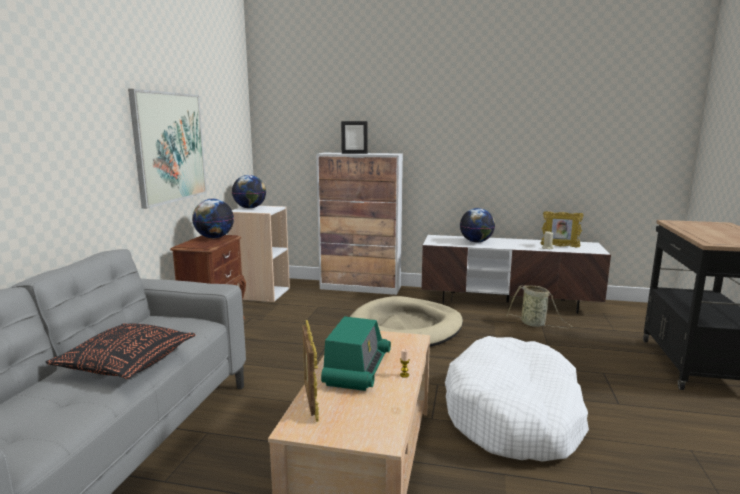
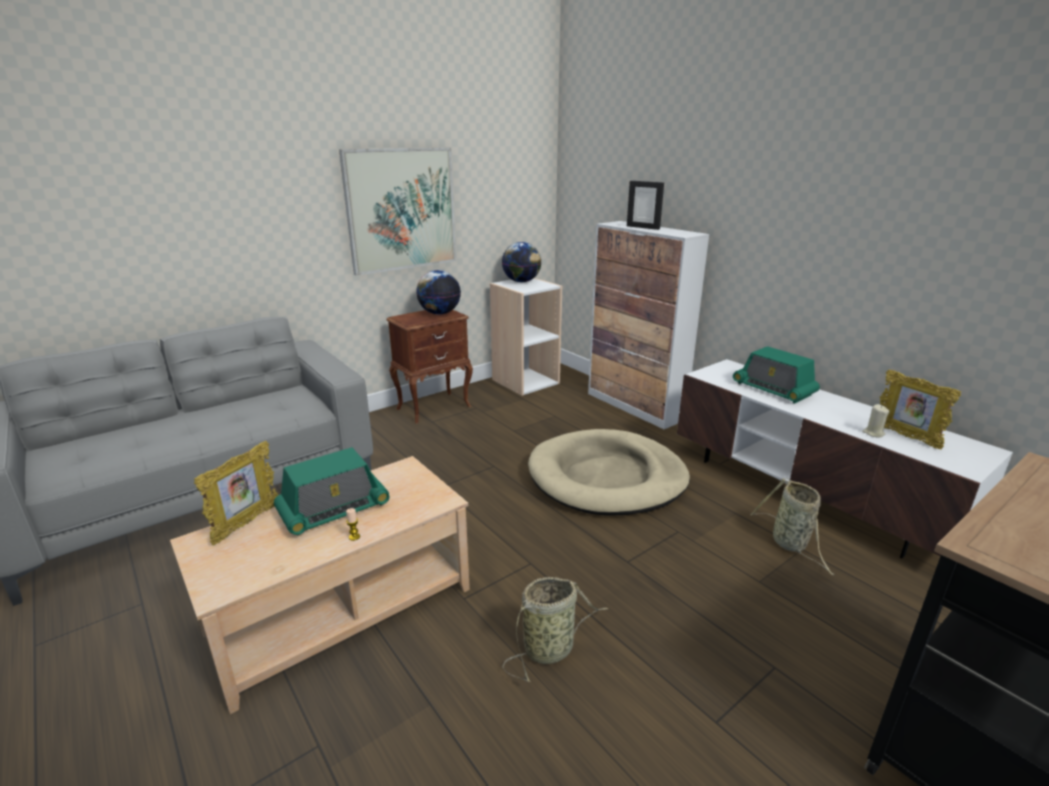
camera: 40 degrees right, 10 degrees up
black pillow [46,323,196,379] -> none
white dog bed [445,336,589,462] -> basket [502,577,609,682]
globe [460,208,495,243] -> radio [733,346,820,404]

